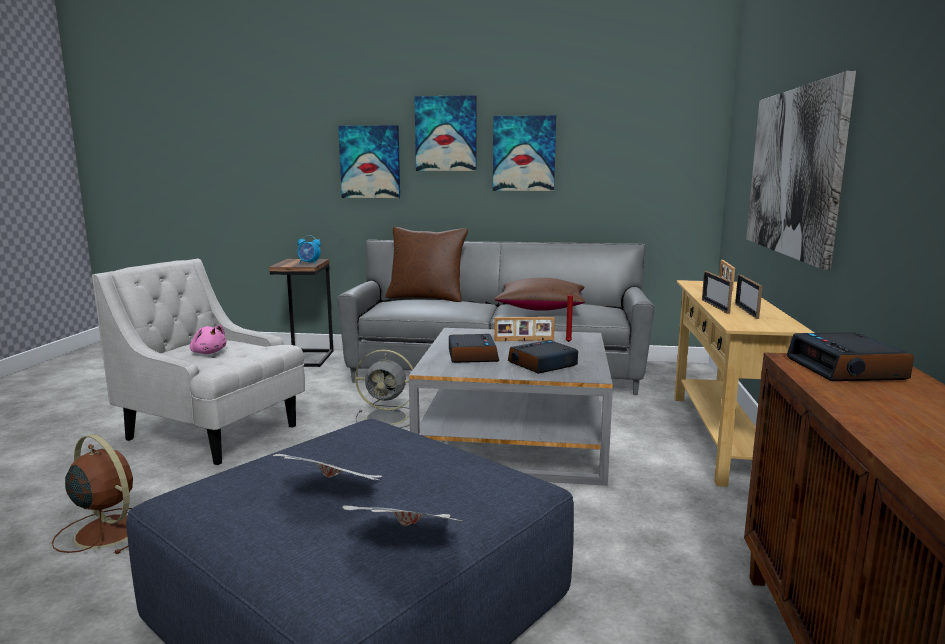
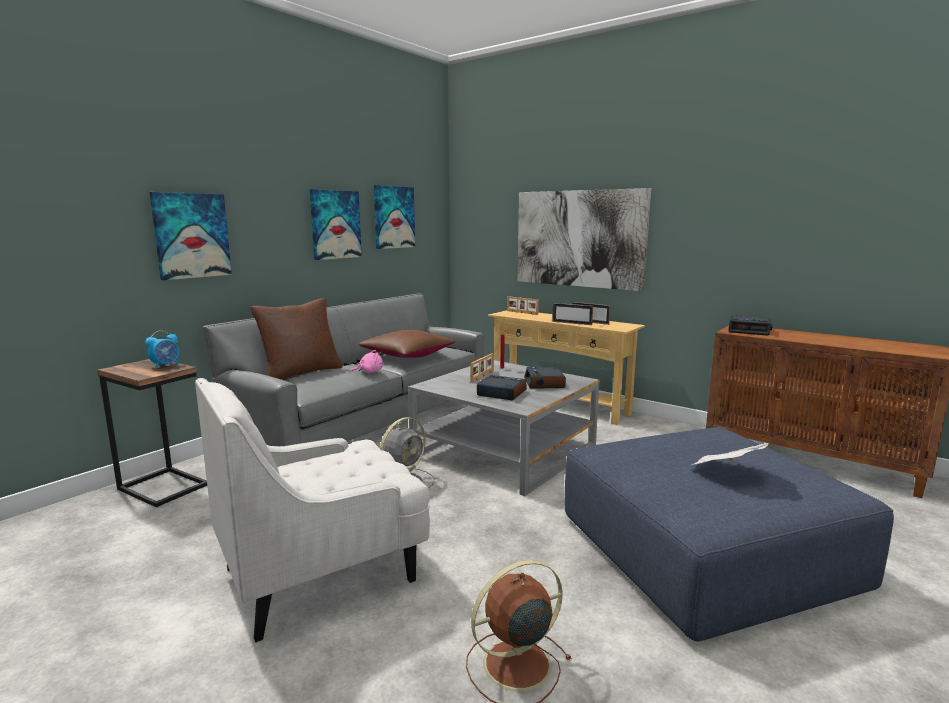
camera: 60 degrees left, 0 degrees up
pink plush toy [190,325,226,354] -> pink plush toy moved to [349,350,383,373]
newspaper [342,505,463,526] -> none
picture [414,95,477,171] -> picture moved to [374,185,415,249]

